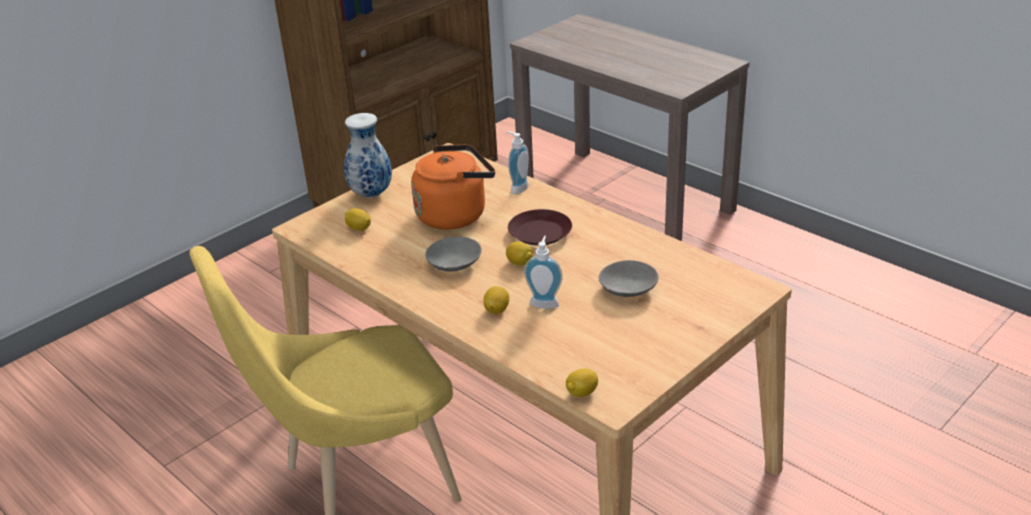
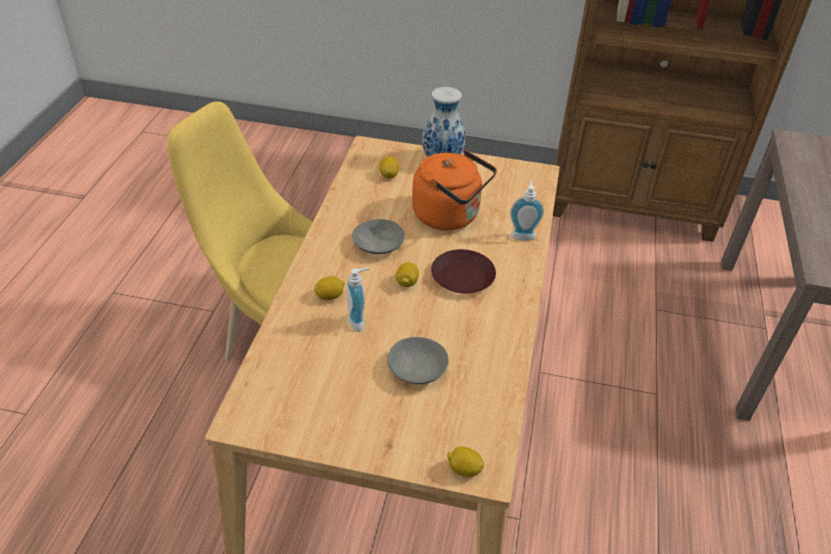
camera: 55 degrees right, 10 degrees up
lemon [566,368,598,397] -> lemon moved to [447,447,484,477]

